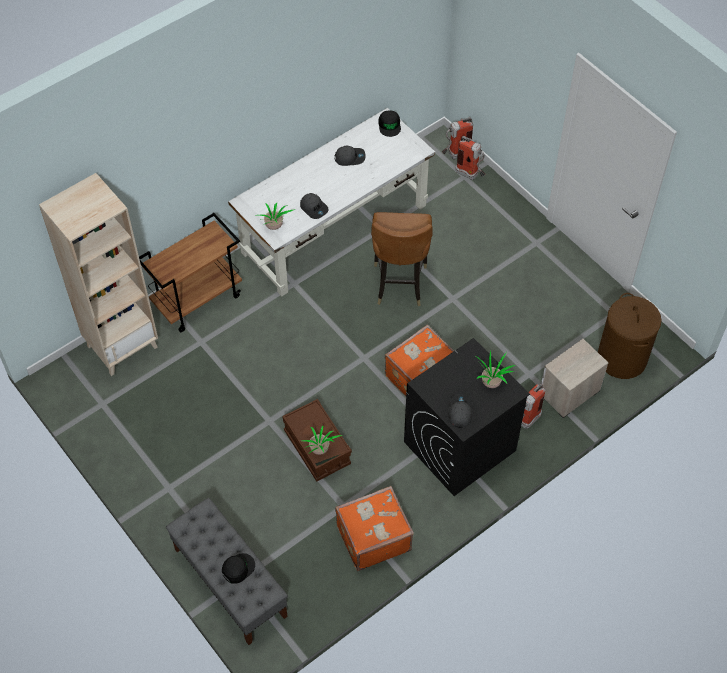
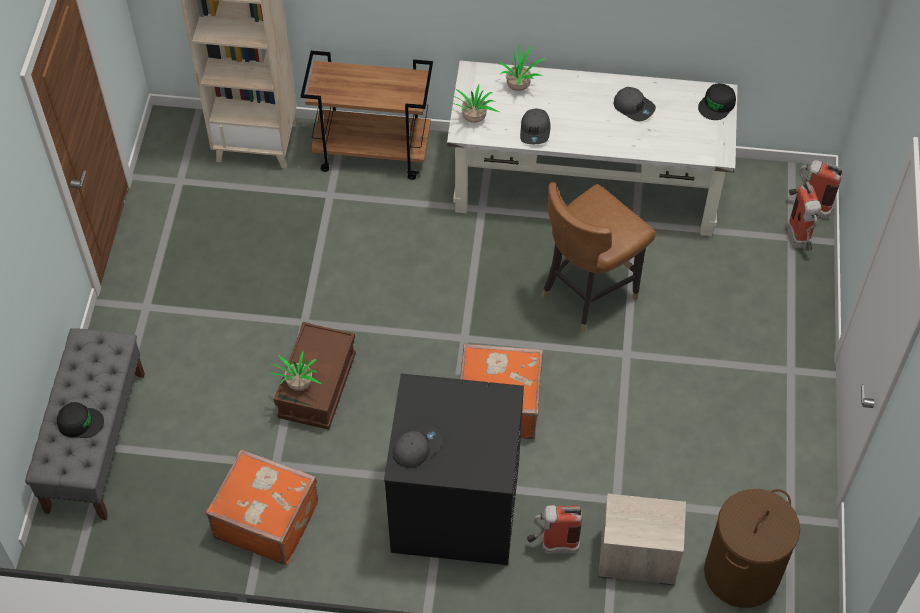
camera: 45 degrees right, 0 degrees up
potted plant [476,351,515,388] -> potted plant moved to [499,46,545,91]

